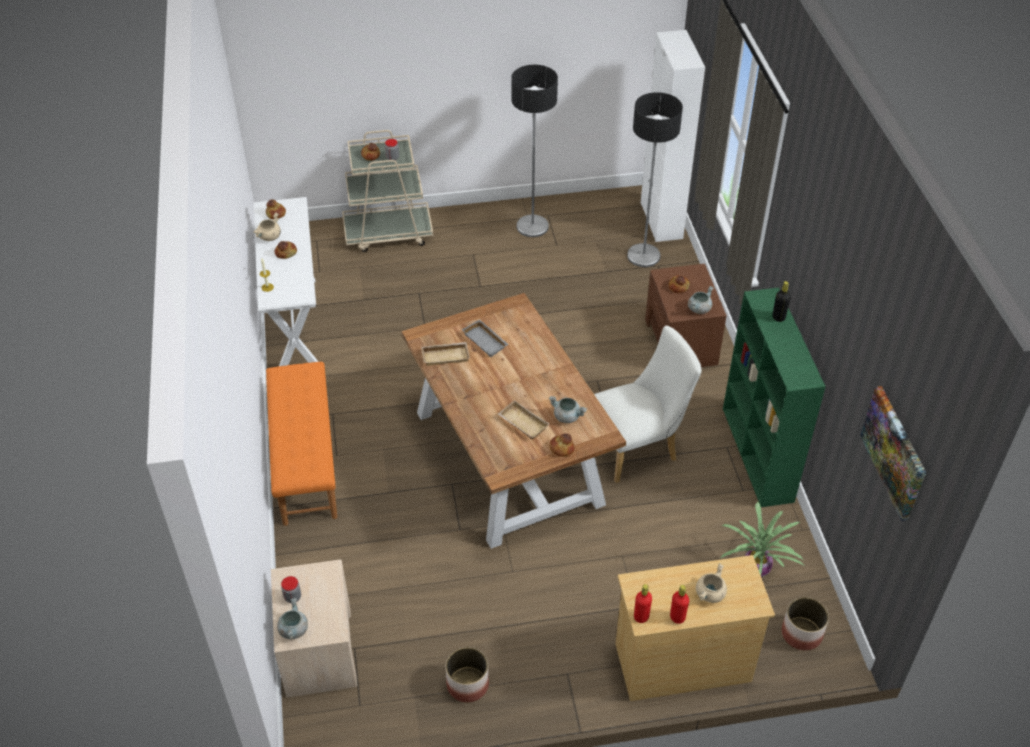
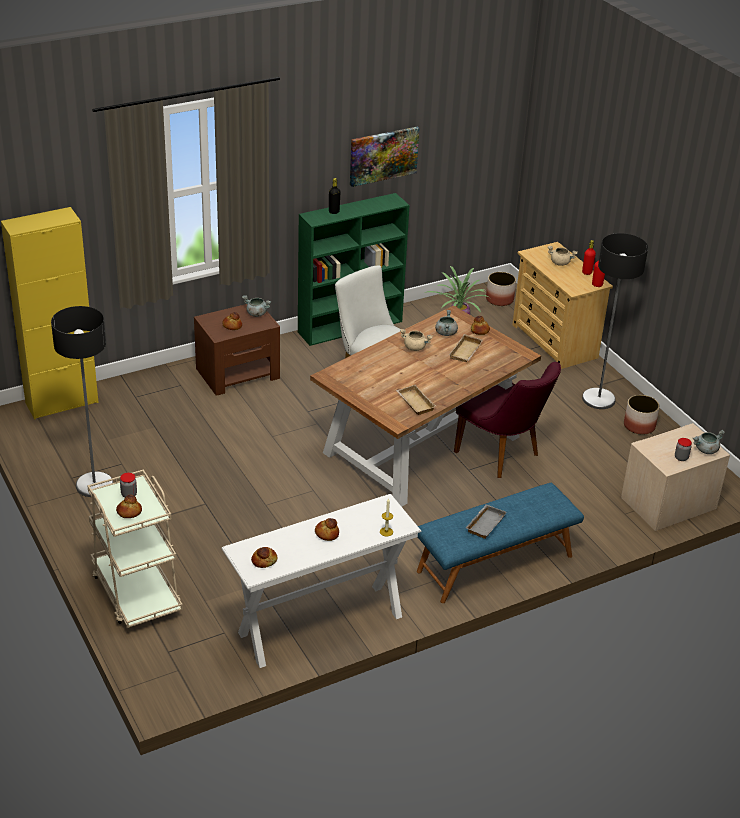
camera: 110 degrees left, 10 degrees down
beige cooking pot [253,212,281,241] -> beige cooking pot moved to [400,329,433,351]
orange bench [266,362,337,526] -> blue bench [417,483,584,603]
grey tray [462,319,509,357] -> grey tray moved to [466,504,507,539]
floor lamp [627,92,683,267] -> floor lamp moved to [582,233,648,409]
white cabinet [641,30,705,242] -> yellow cabinet [1,207,99,419]
picture [860,386,926,521] -> picture moved to [350,127,419,187]
none -> purple chair [454,362,561,478]

